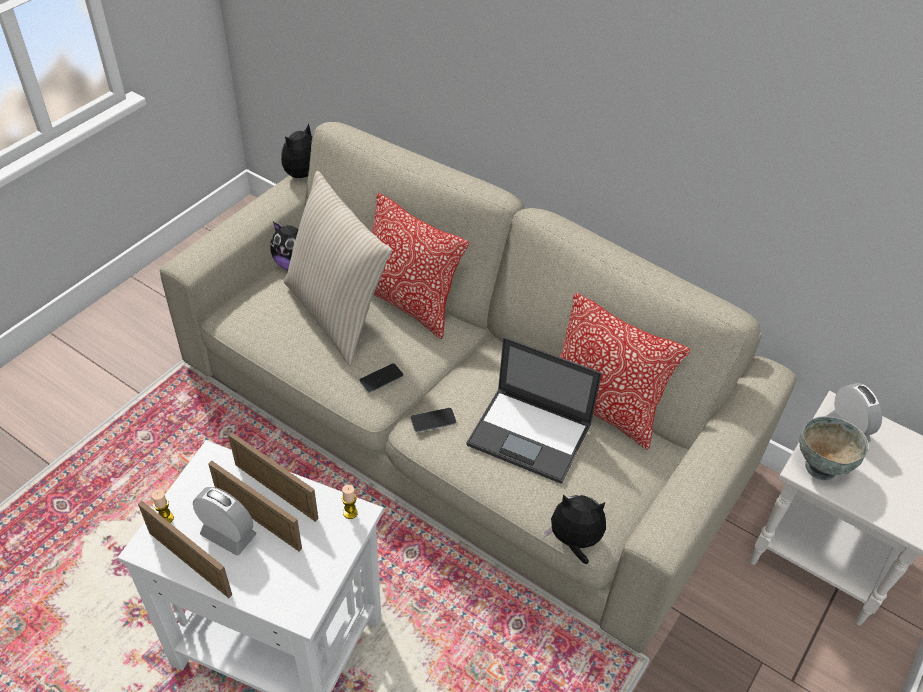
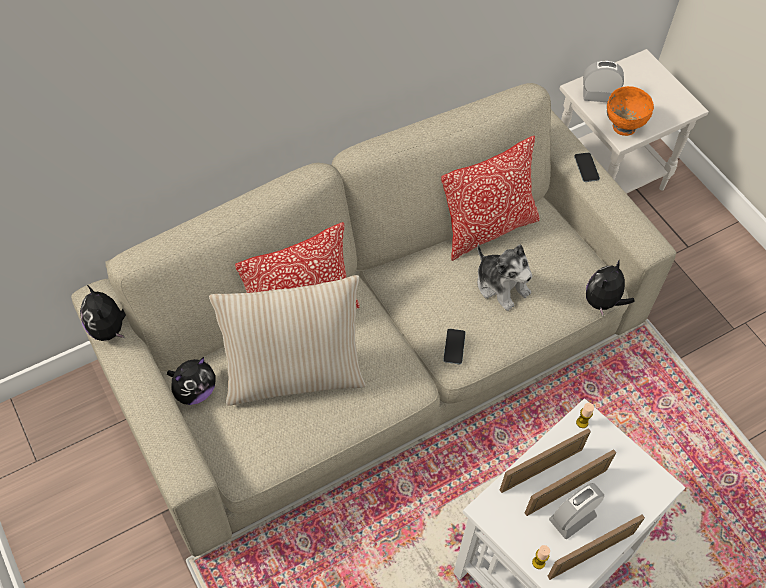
camera: 65 degrees left, 10 degrees up
phone [360,364,403,392] -> phone moved to [574,153,600,182]
laptop [466,337,602,484] -> plush toy [477,244,532,311]
grey bowl [799,416,869,481] -> orange bowl [607,86,654,136]

